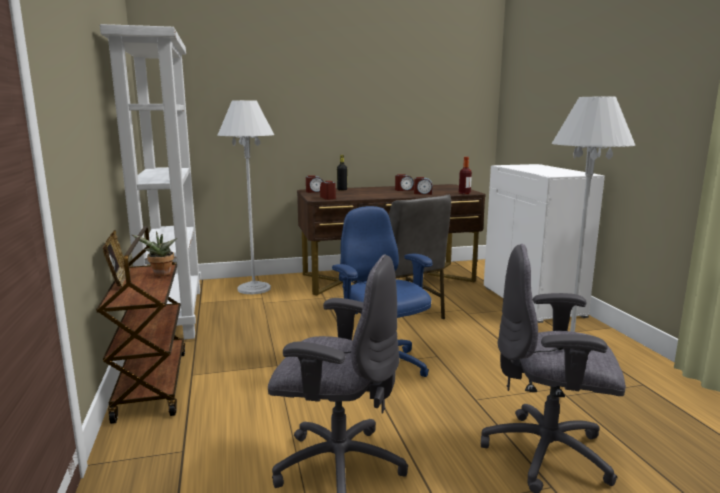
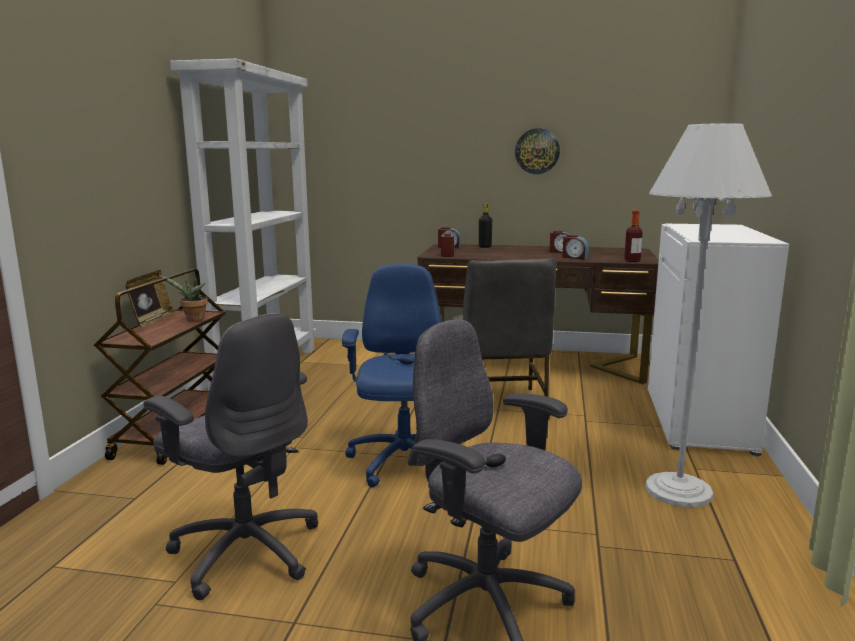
camera: 25 degrees right, 0 degrees up
white floor lamp [218,100,274,294] -> none
none -> wall clock [515,128,560,174]

